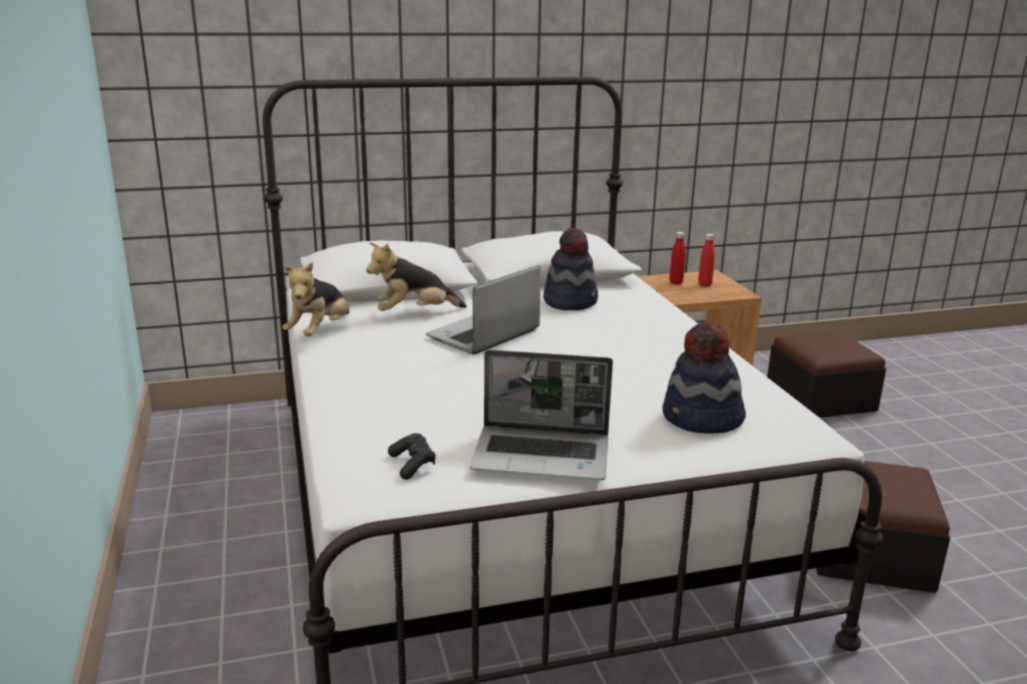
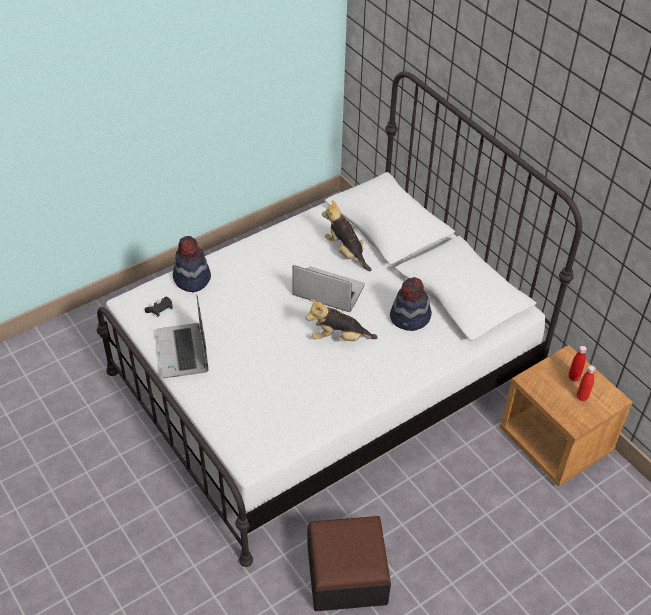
camera: 70 degrees right, 25 degrees up
plush toy [282,262,349,336] -> plush toy moved to [305,299,378,341]
hat [662,323,746,434] -> hat moved to [173,236,211,292]
ottoman [767,331,886,418] -> none

